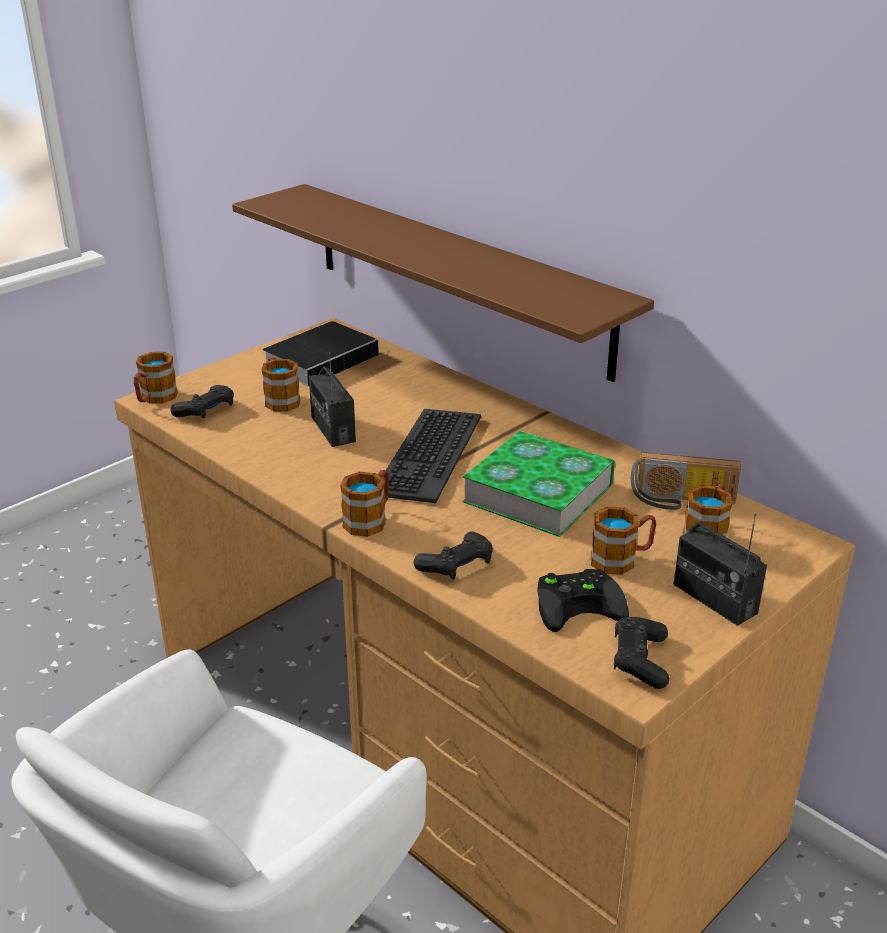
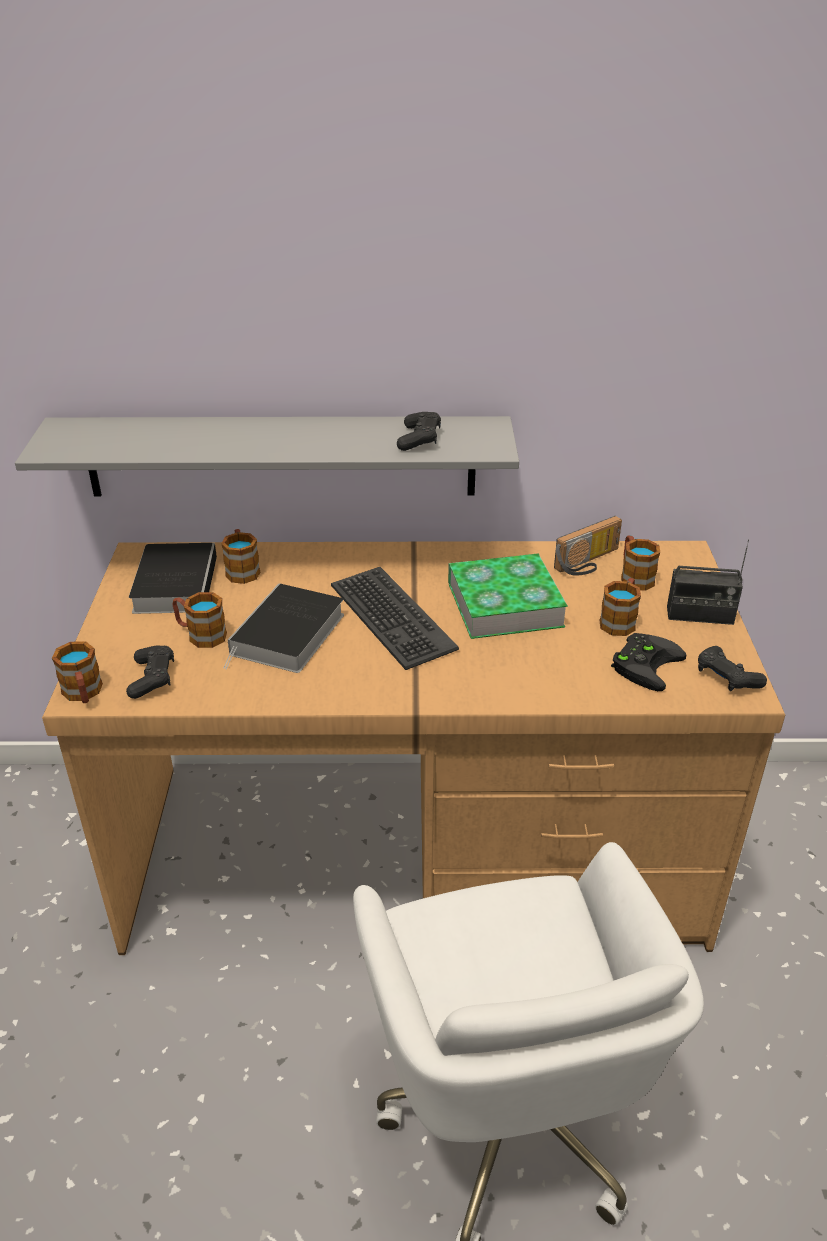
camera: 45 degrees left, 5 degrees up
brown shelf [232,184,654,382] -> grey shelf [15,416,519,496]
radio [309,352,356,447] -> book [224,583,344,673]
mug [340,470,389,537] -> mug moved to [221,529,260,584]
black game controller [414,531,493,579] -> black game controller moved to [397,412,441,451]

